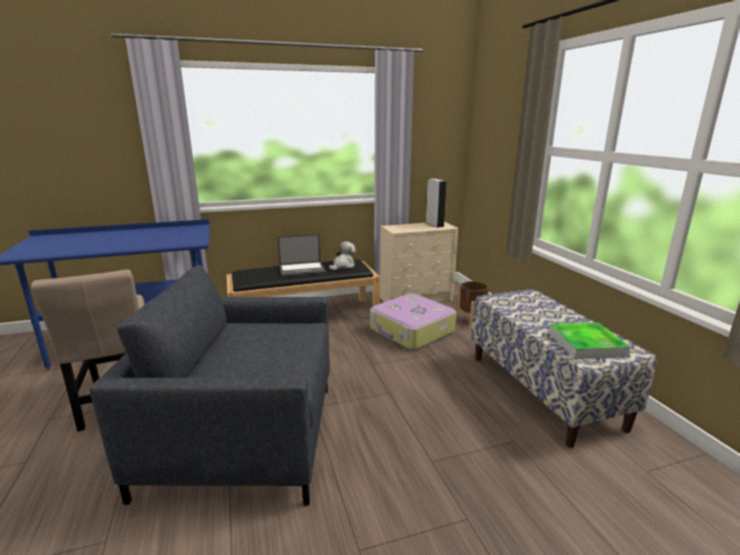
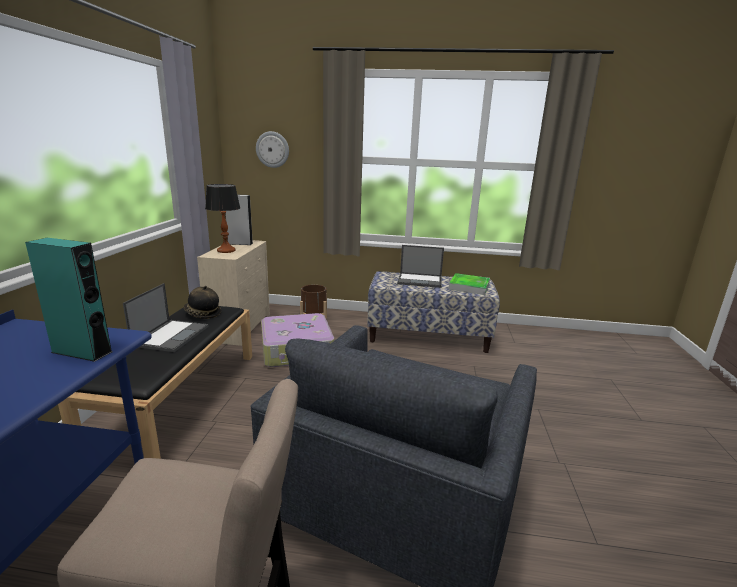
camera: 65 degrees left, 0 degrees up
plush toy [329,241,356,270] -> hat [183,286,221,319]
none -> turquoise speaker [25,238,113,362]
none -> table lamp [205,184,240,253]
none -> wall clock [256,131,289,168]
none -> laptop [397,245,444,288]

